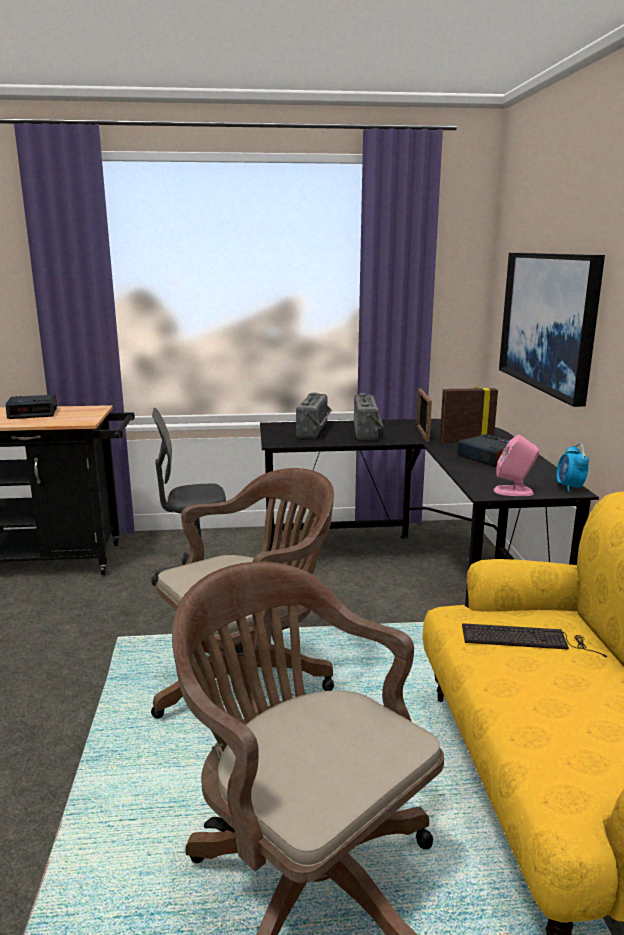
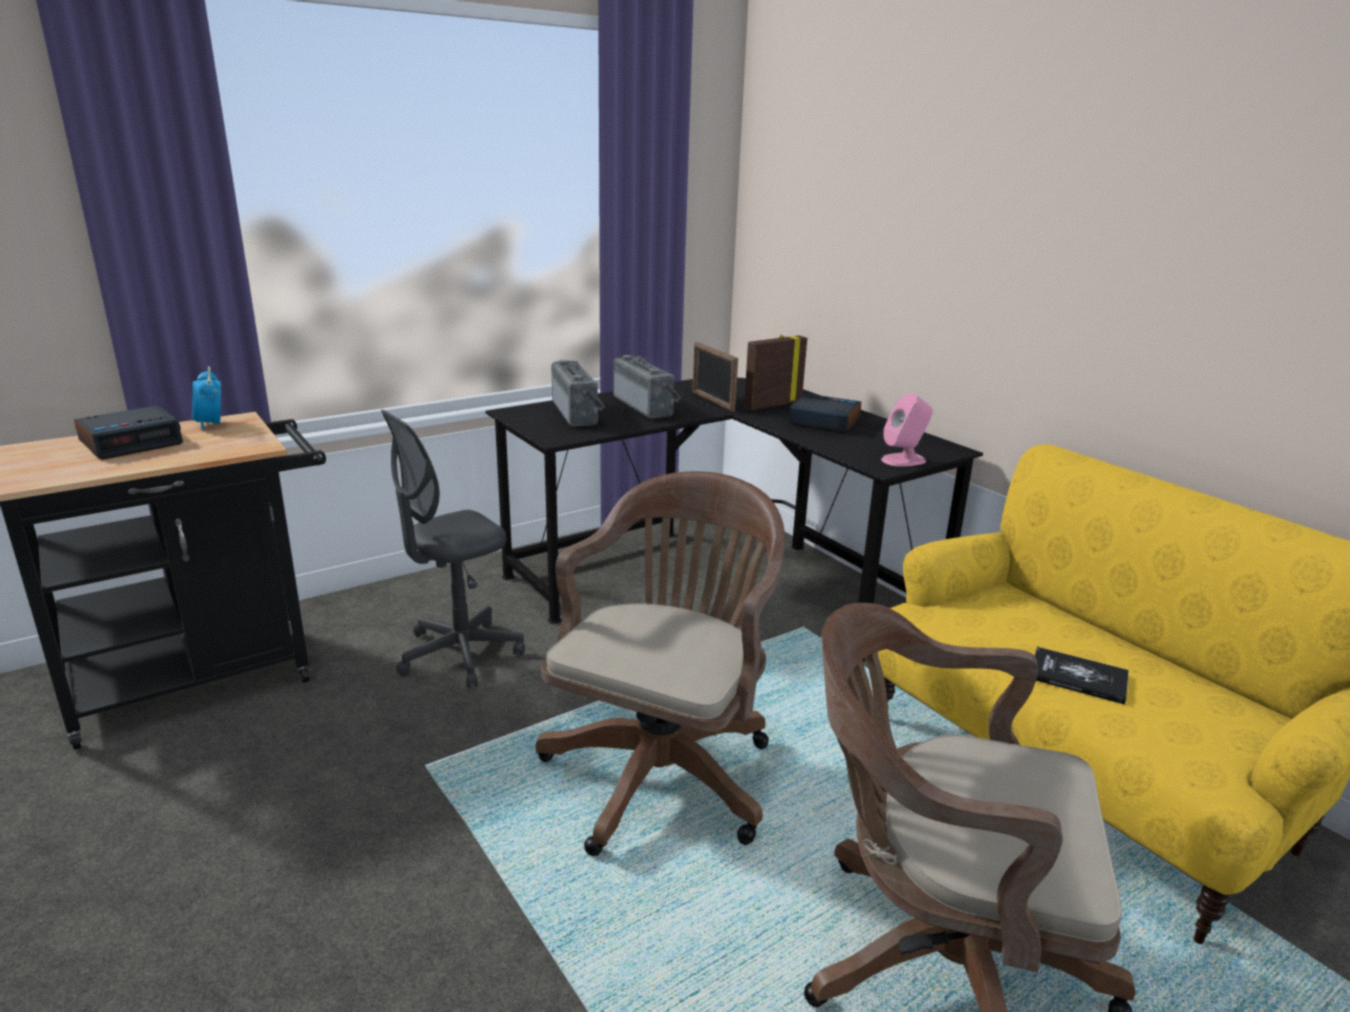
camera: 30 degrees left, 5 degrees up
keyboard [462,623,607,658] -> none
picture [499,253,605,407] -> none
alarm clock [556,443,589,492] -> alarm clock moved to [192,366,221,431]
none -> book [1035,647,1129,705]

